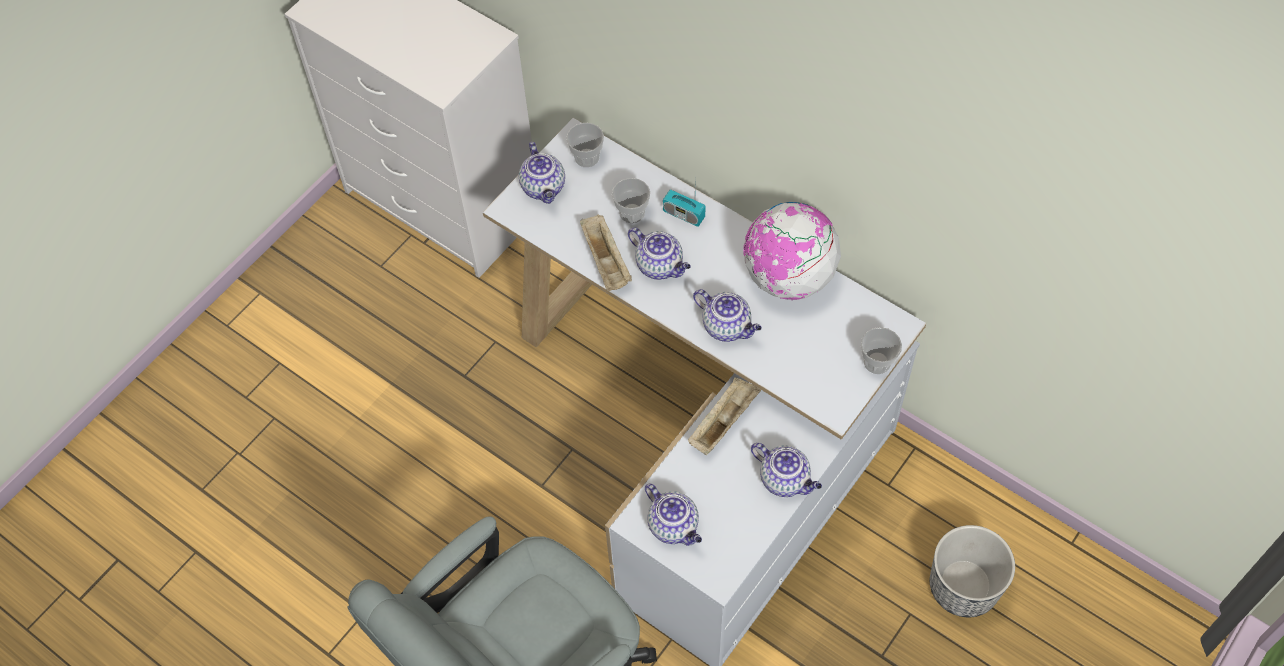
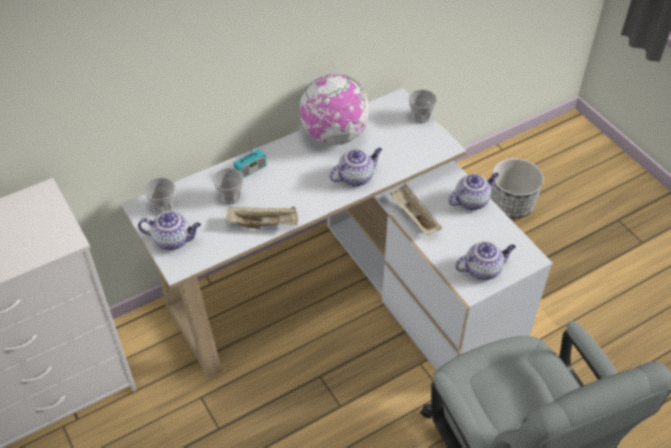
camera: 70 degrees left, 10 degrees down
teapot [628,228,691,280] -> none

